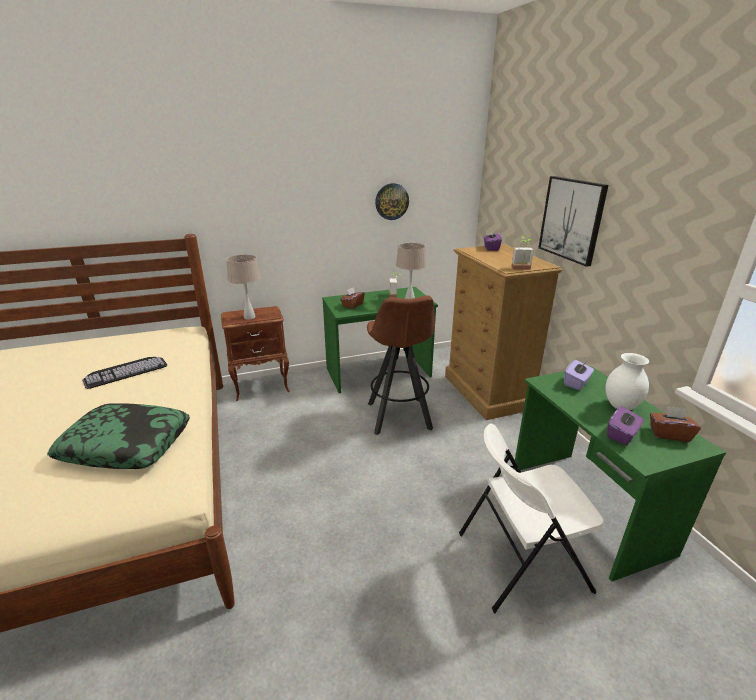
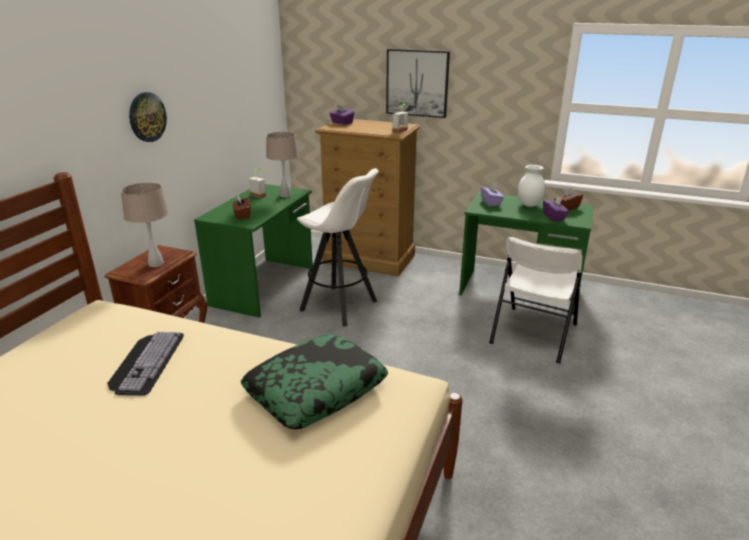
camera: 50 degrees left, 0 degrees up
brown stool [367,295,435,435] -> white stool [297,168,379,327]
wall clock [375,183,409,220] -> wall clock moved to [129,92,167,142]

